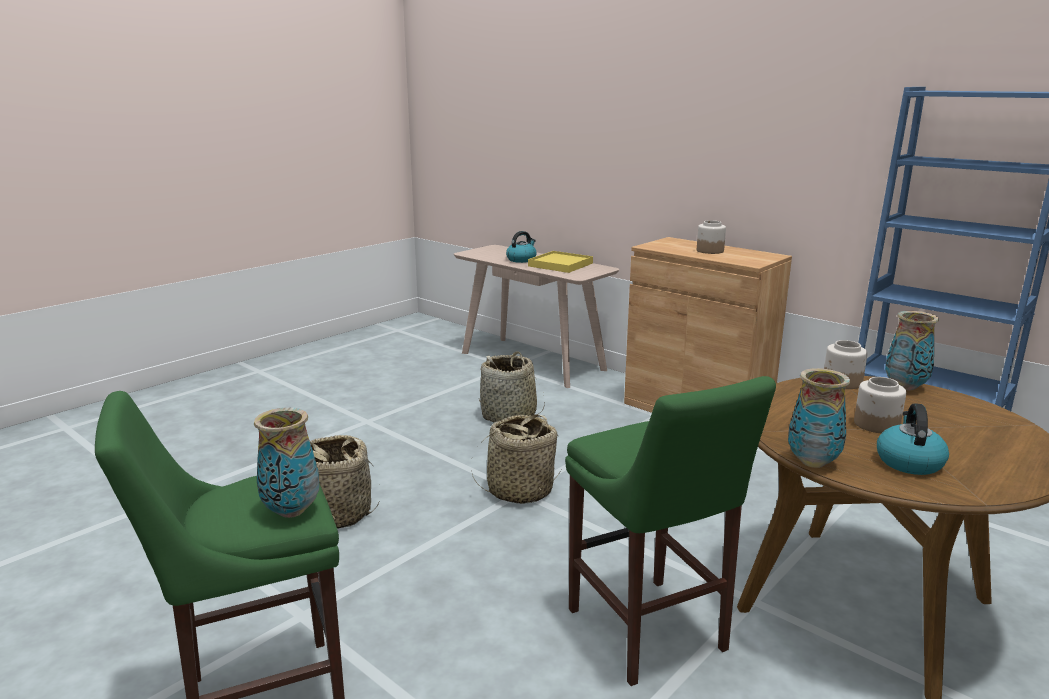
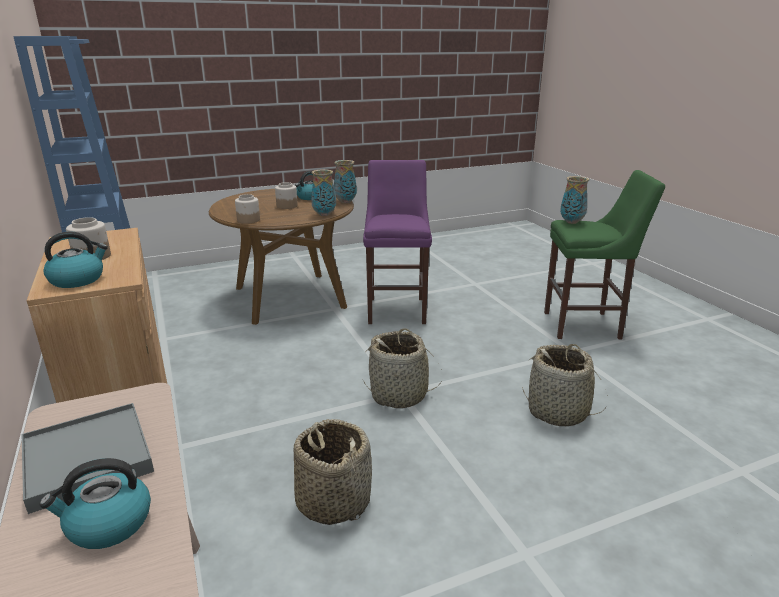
camera: 155 degrees left, 5 degrees up
yellow tray [528,251,593,273] -> grey tray [22,403,154,514]
green stool [565,376,776,686] -> purple stool [363,160,432,324]
vase [885,311,939,390] -> vase moved to [311,169,336,216]
none -> kettle [43,231,108,288]

